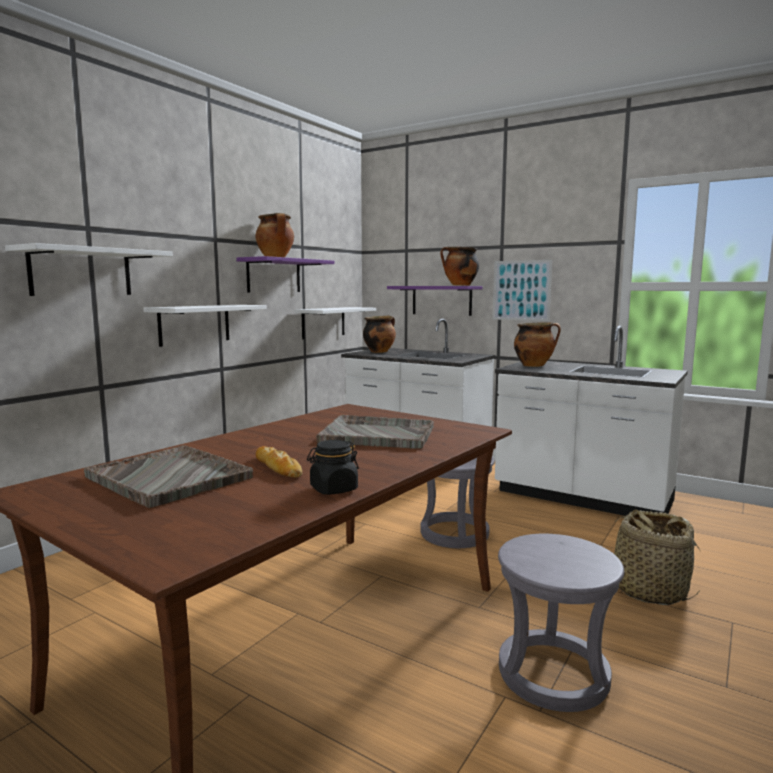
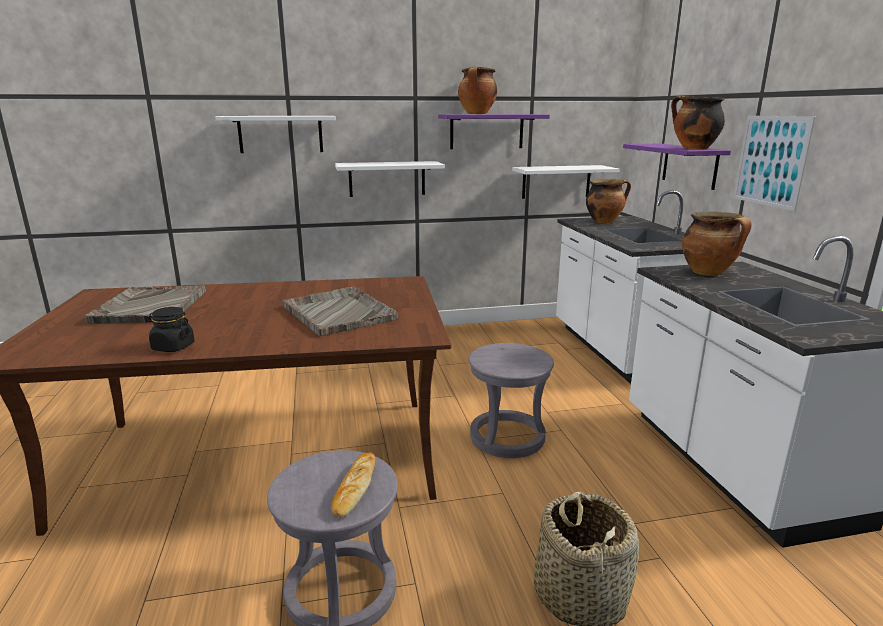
camera: 45 degrees right, 10 degrees up
bread [256,446,303,478] -> bread moved to [331,452,376,518]

